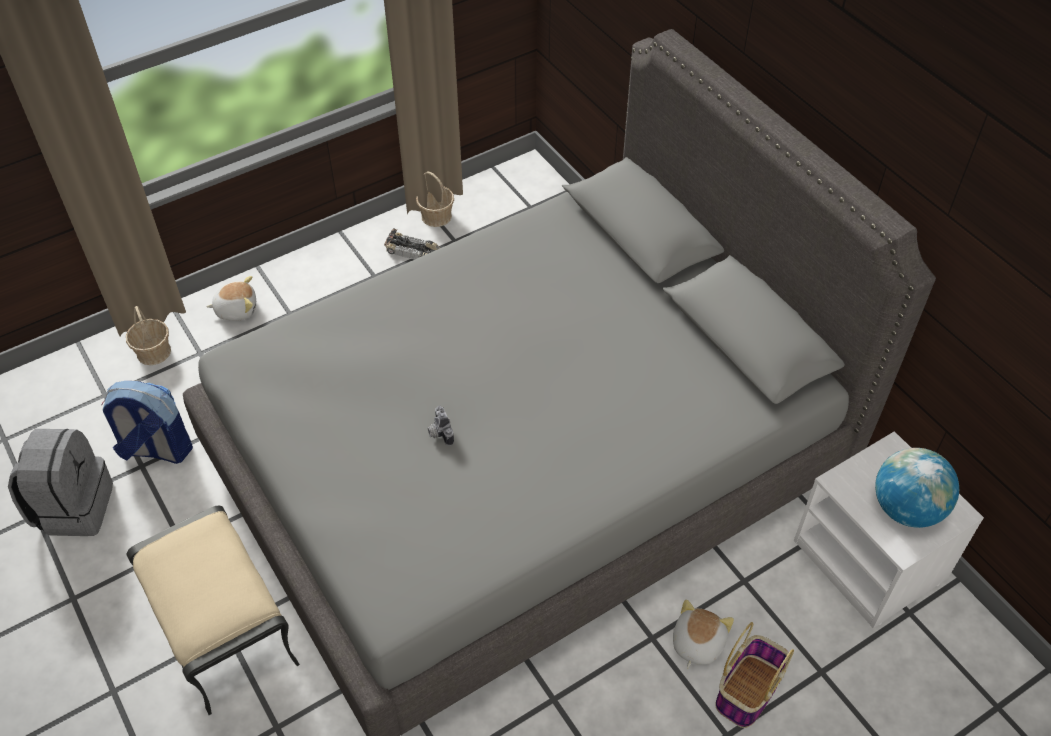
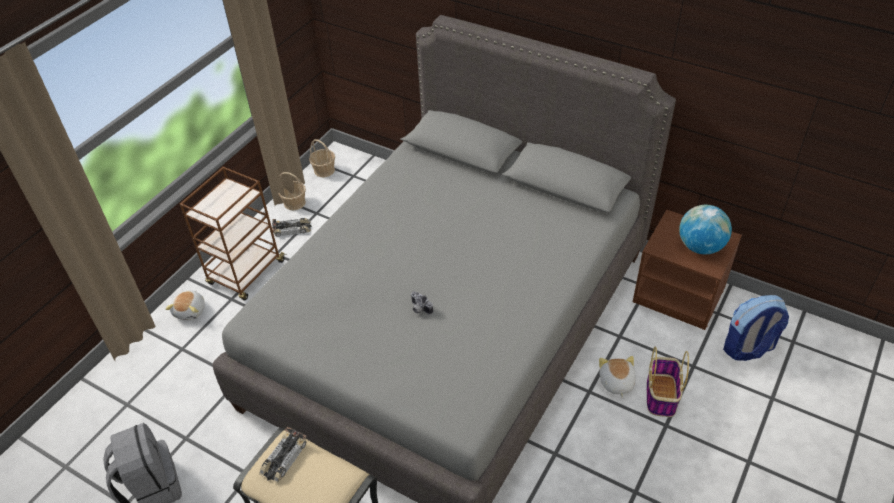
camera: 25 degrees left, 5 degrees down
backpack [101,381,193,464] -> backpack moved to [723,295,789,361]
basket [126,306,171,365] -> basket moved to [309,139,335,177]
plush toy [207,276,256,321] -> plush toy turned 135 degrees clockwise [165,290,205,320]
white nightstand [794,431,984,628] -> brown nightstand [633,210,742,330]
none -> brown cart [180,167,286,300]
none -> toy car [259,427,307,483]

